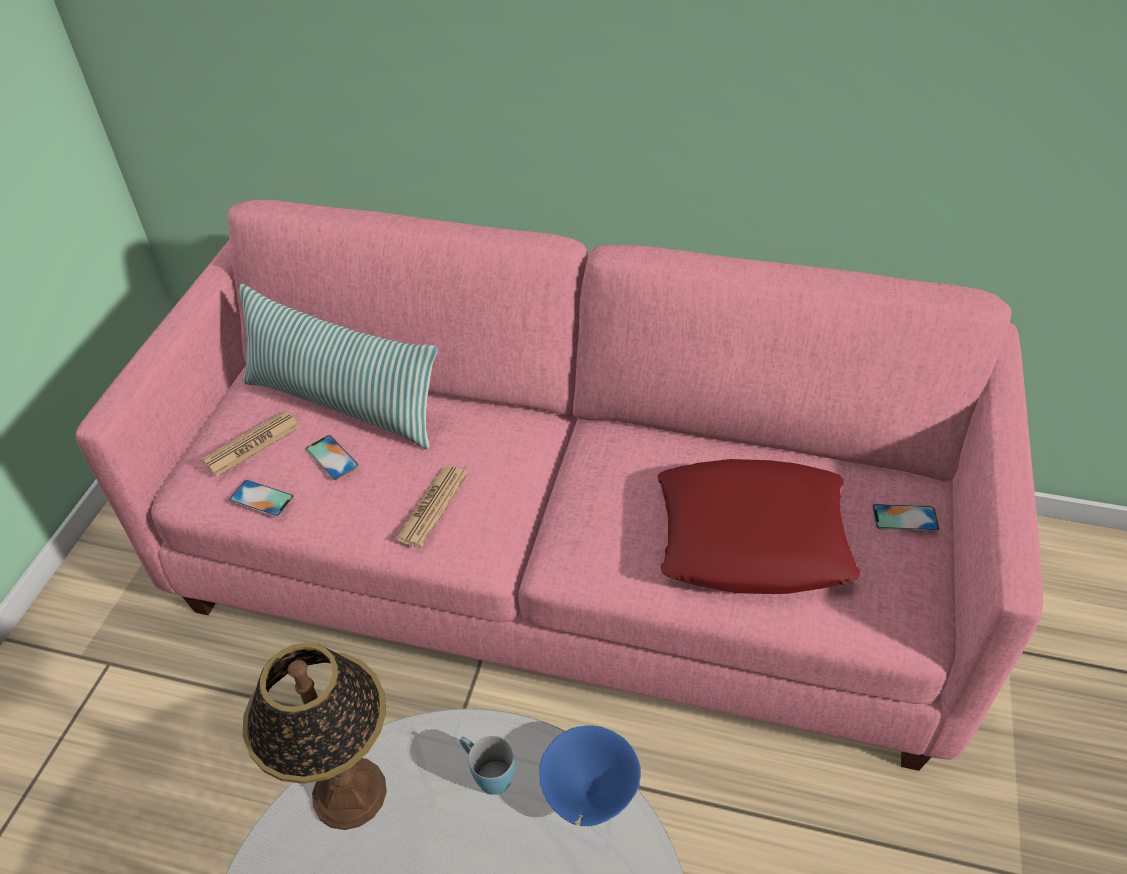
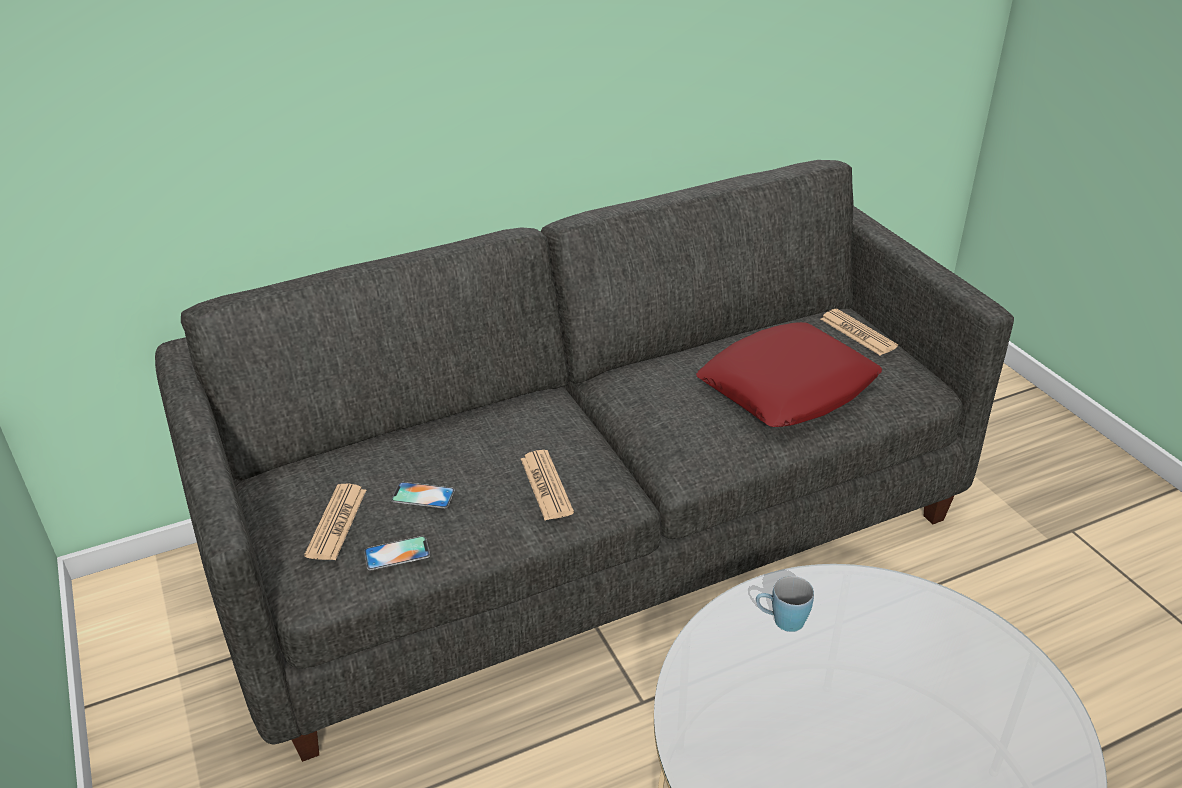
camera: 40 degrees left, 10 degrees down
pink sofa [76,200,1043,771] -> grey sofa [155,160,1014,762]
pillow [239,284,438,449] -> none
table lamp [243,643,387,830] -> none
blue bowl [539,726,641,826] -> none
phone [872,504,939,531] -> newspaper [820,309,898,356]

